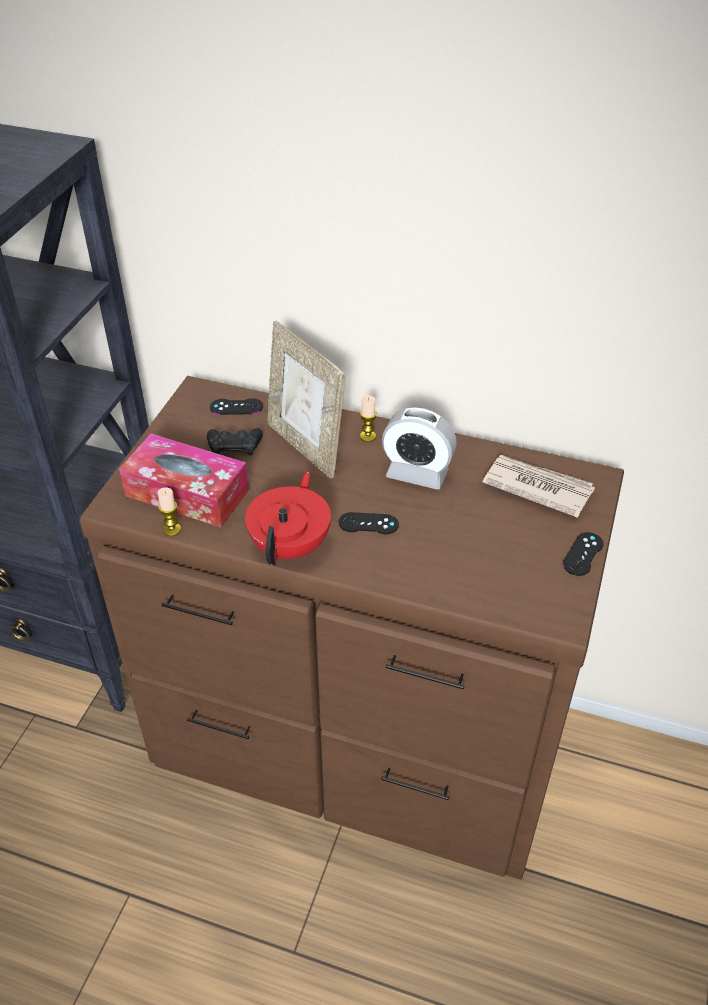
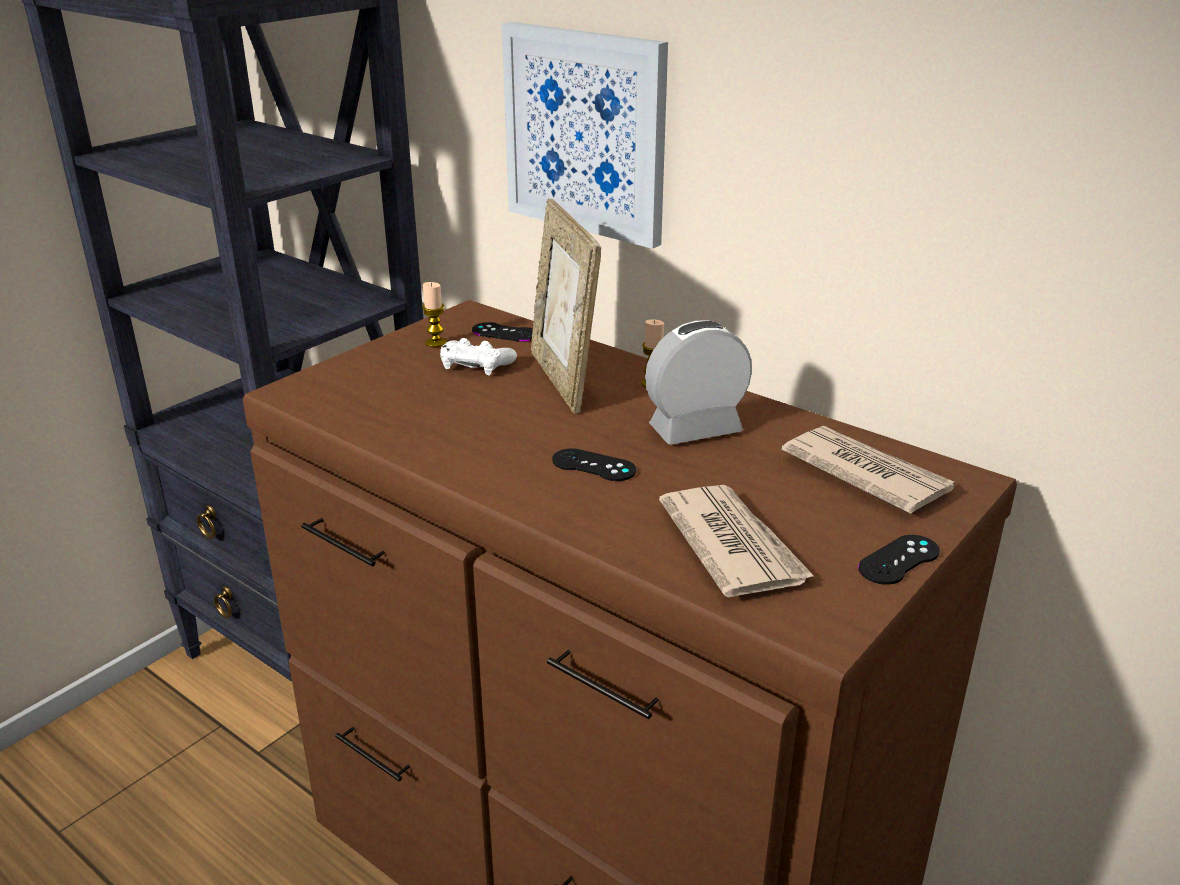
camera: 20 degrees right, 15 degrees down
tissue box [119,434,249,527] -> none
candle [157,487,181,536] -> candle moved to [422,282,447,347]
black game controller [207,428,263,455] -> white game controller [440,338,517,375]
red teapot [245,472,331,565] -> none
alarm clock [382,407,457,490] -> alarm clock turned 120 degrees clockwise [645,320,752,445]
none -> picture [502,22,668,249]
none -> newspaper [659,485,815,598]

